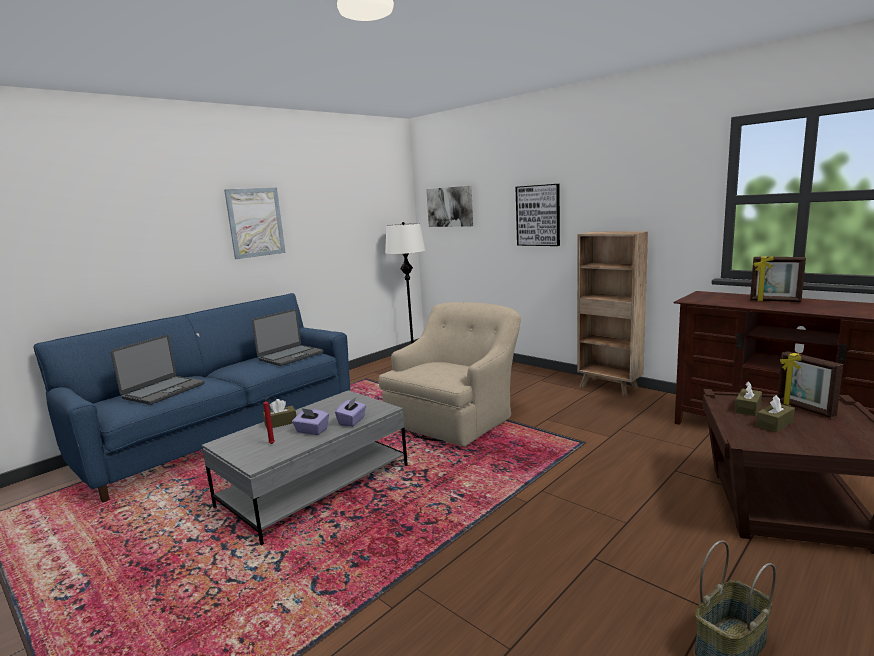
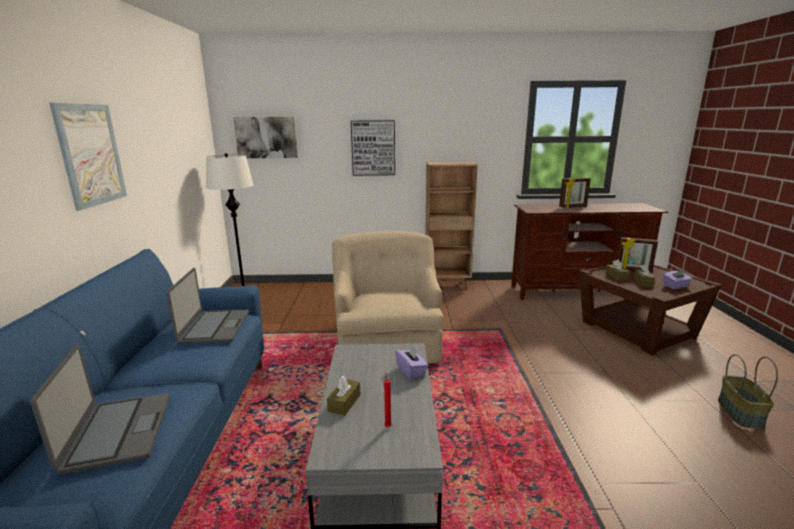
camera: 45 degrees left, 5 degrees up
purple tissue box [292,408,329,435] -> purple tissue box moved to [663,270,692,289]

